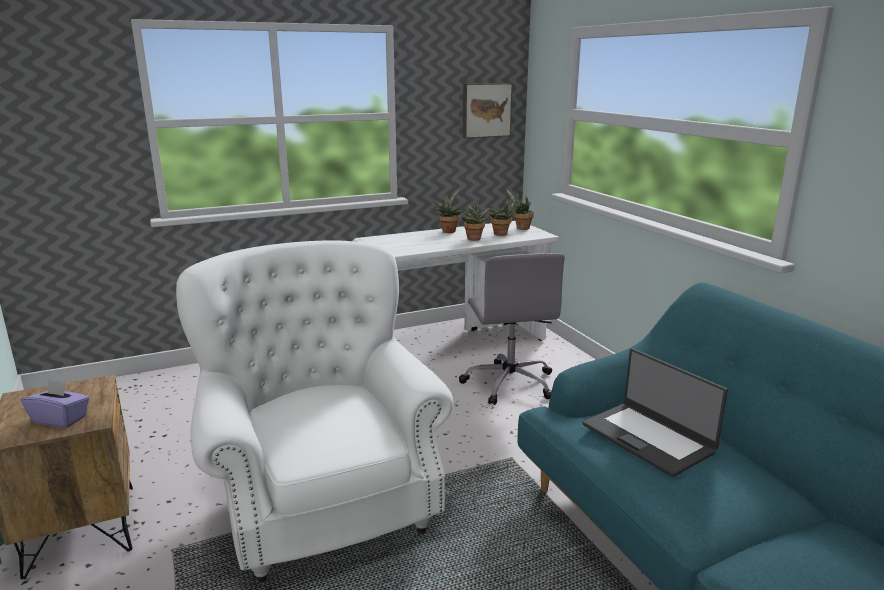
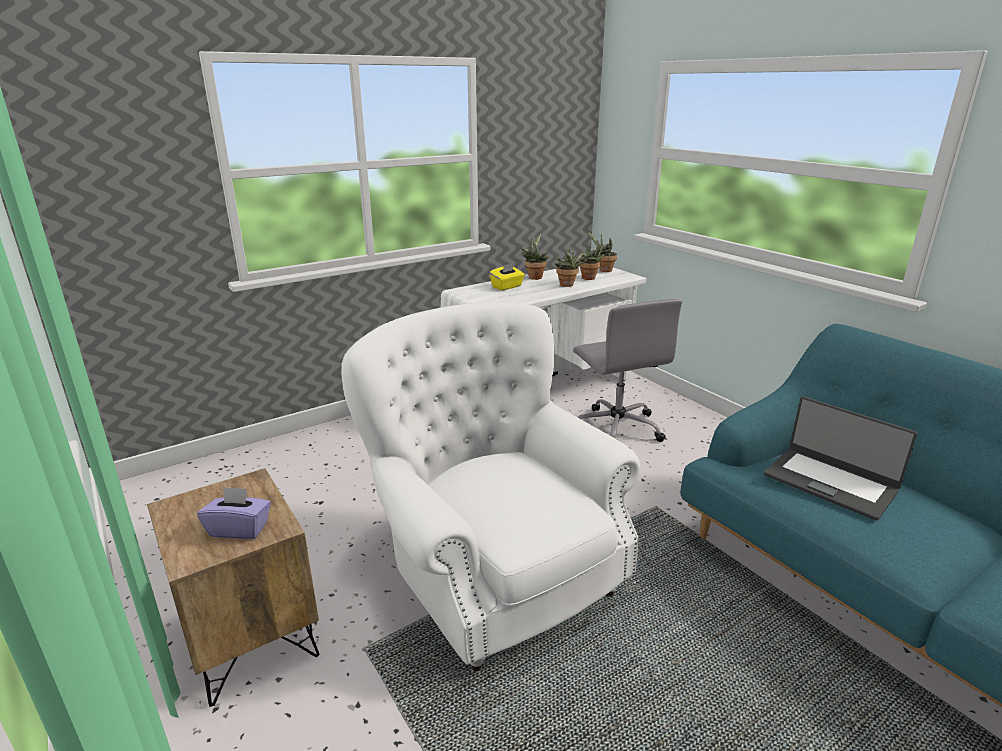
camera: 10 degrees left, 5 degrees up
picture [463,83,513,138] -> none
none -> yellow tissue box [489,263,525,291]

